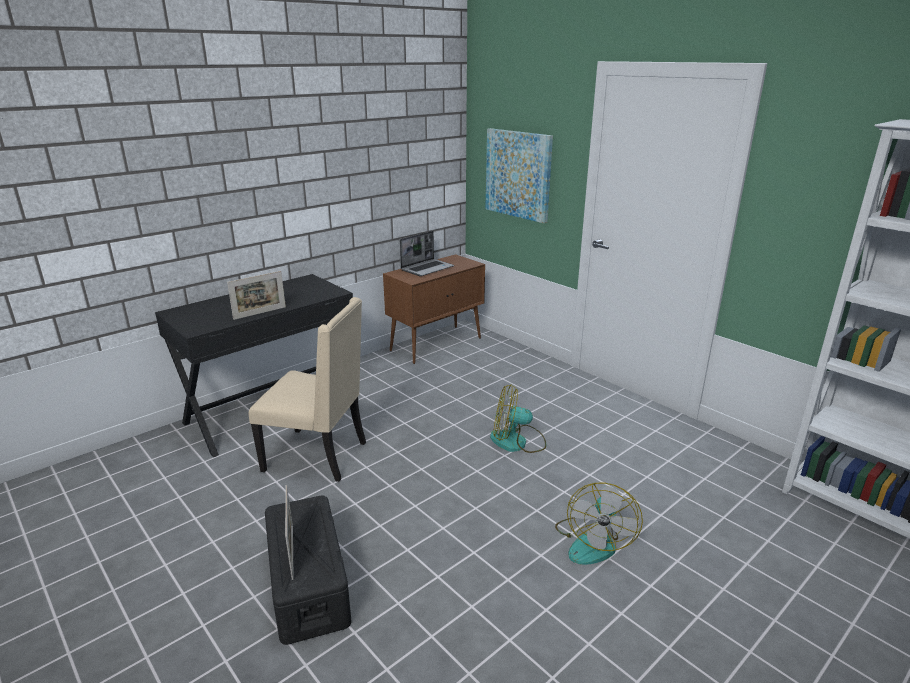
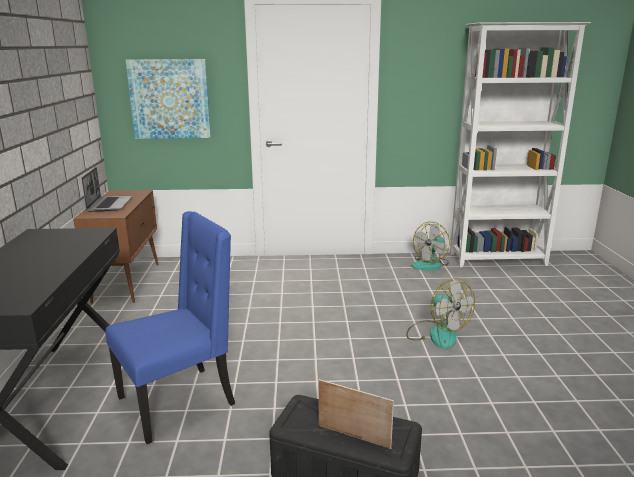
camera: 50 degrees left, 5 degrees down
picture frame [227,271,286,320] -> none
beige chair [249,297,366,482] -> blue chair [105,211,235,444]
fan [490,384,546,453] -> fan moved to [411,222,450,270]

